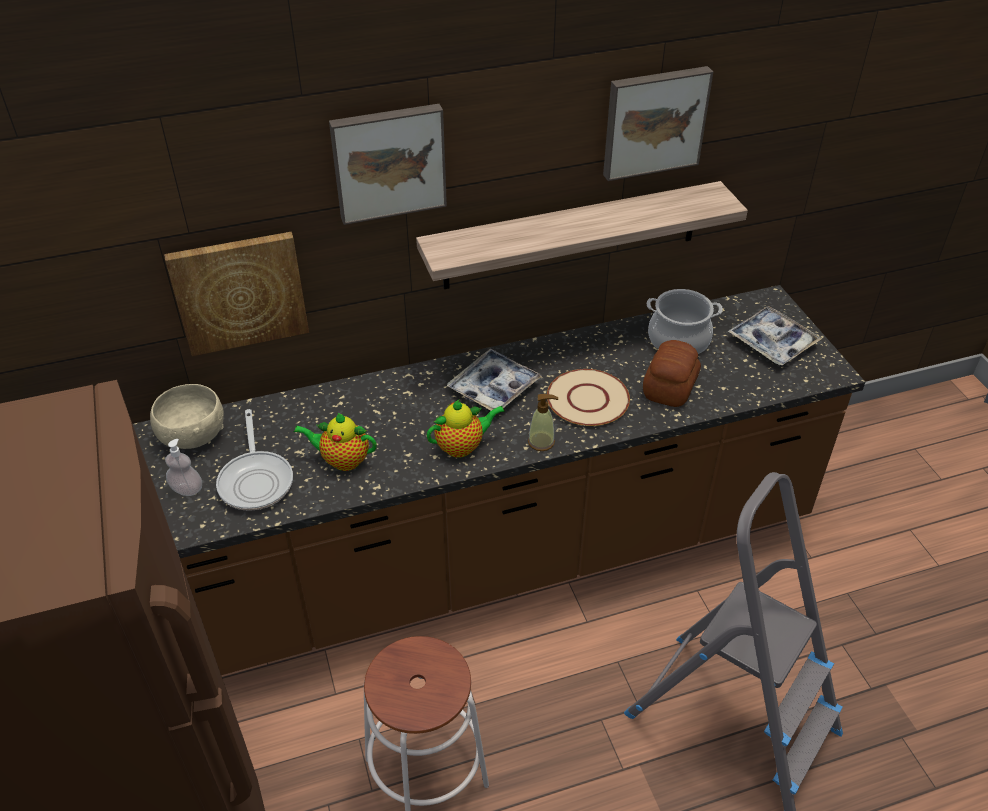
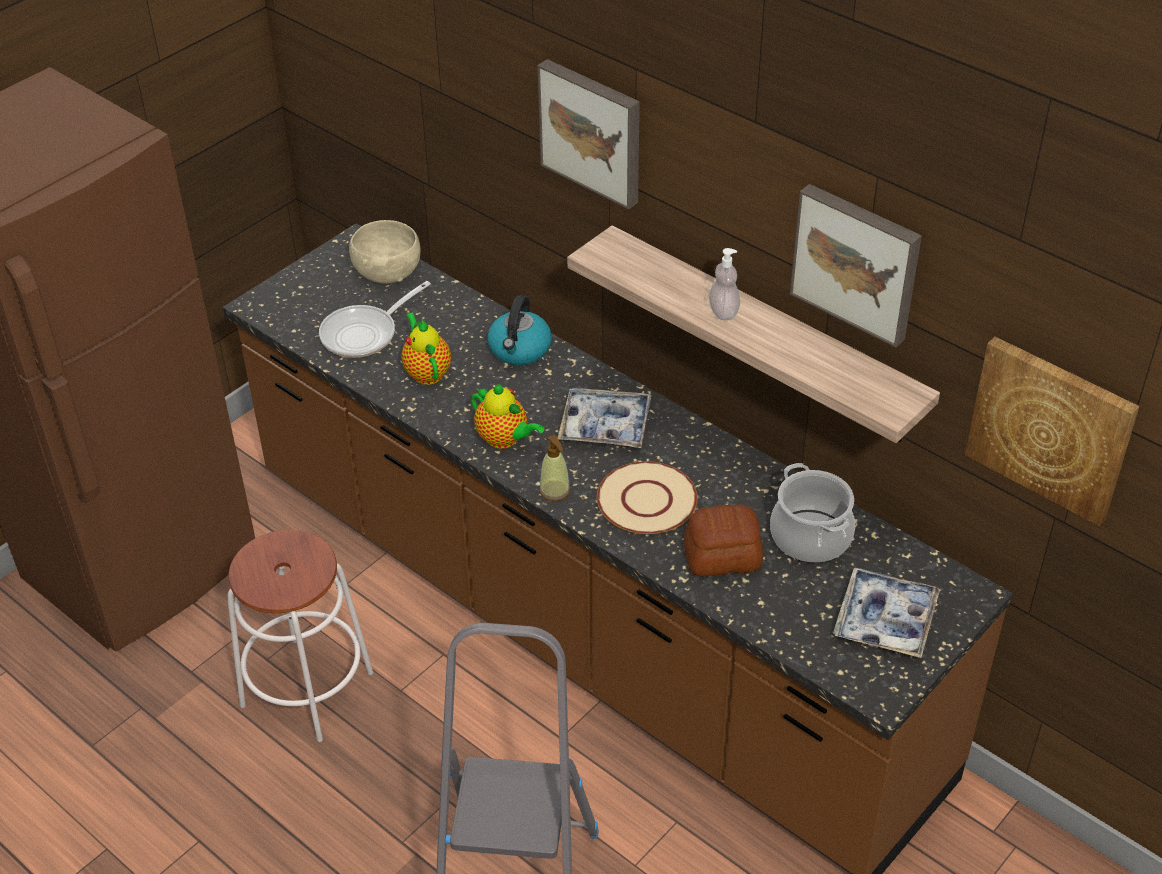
camera: 60 degrees right, 0 degrees up
picture [164,232,309,356] -> picture moved to [965,336,1139,526]
soap dispenser [165,439,202,496] -> soap dispenser moved to [709,248,740,320]
none -> kettle [487,295,552,365]

